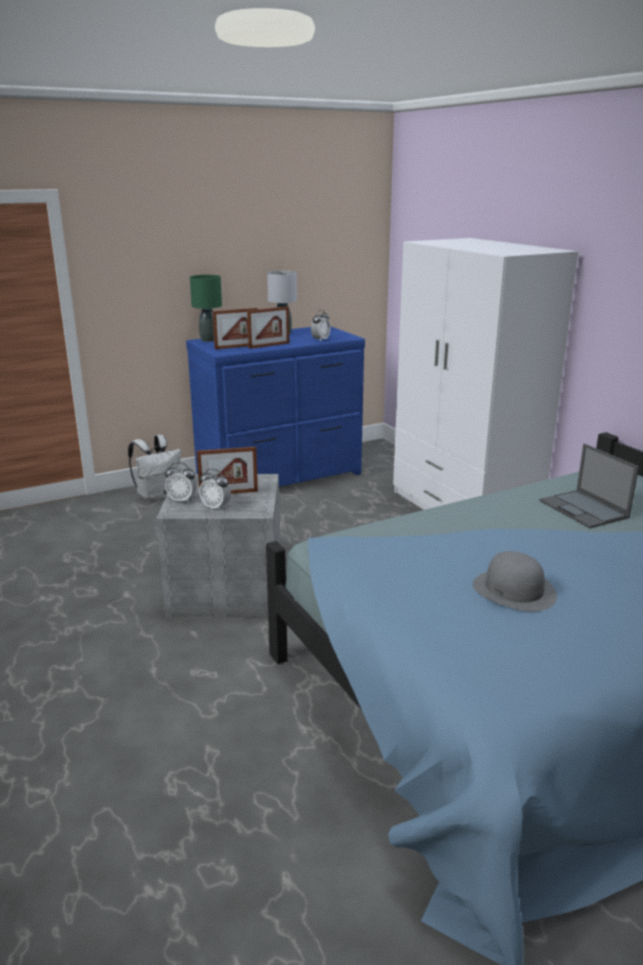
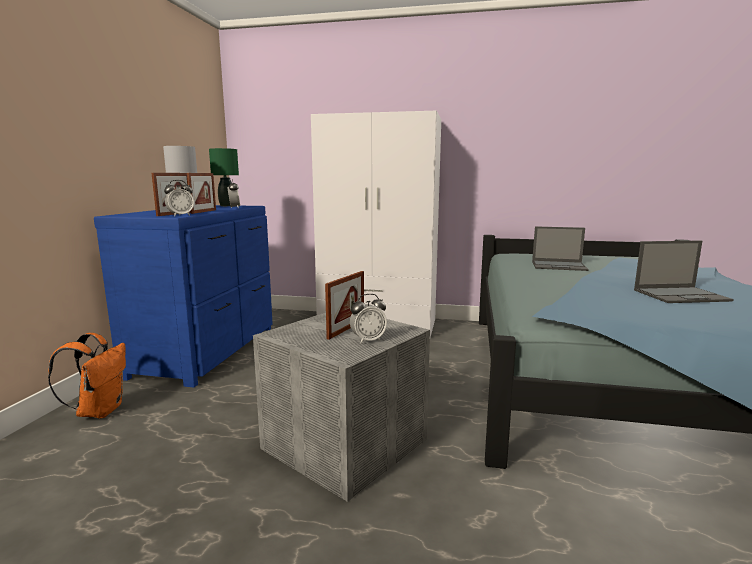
camera: 50 degrees left, 10 degrees down
white backpack [128,434,181,502] -> orange backpack [48,333,126,418]
alarm clock [165,463,197,503] -> alarm clock moved to [164,180,194,217]
green table lamp [190,275,222,342] -> green table lamp moved to [209,148,239,206]
grey hat [473,551,557,612] -> laptop [634,240,734,303]

